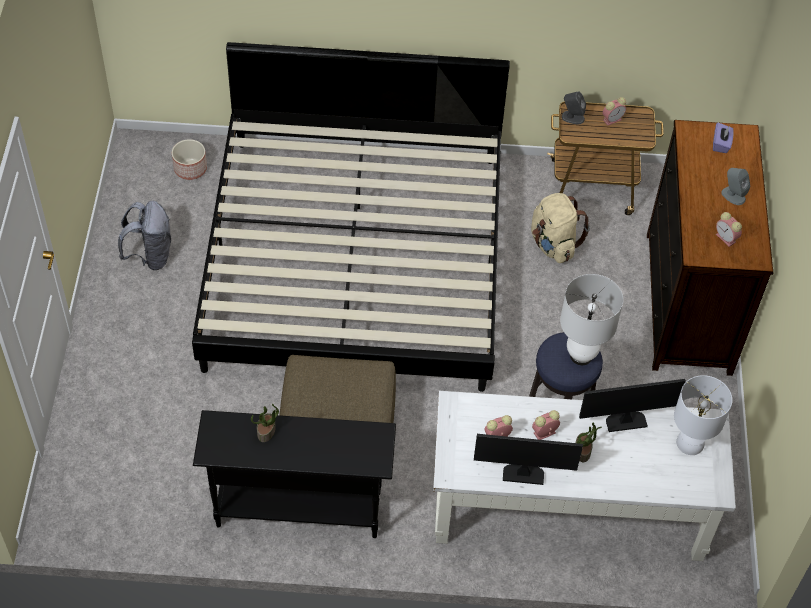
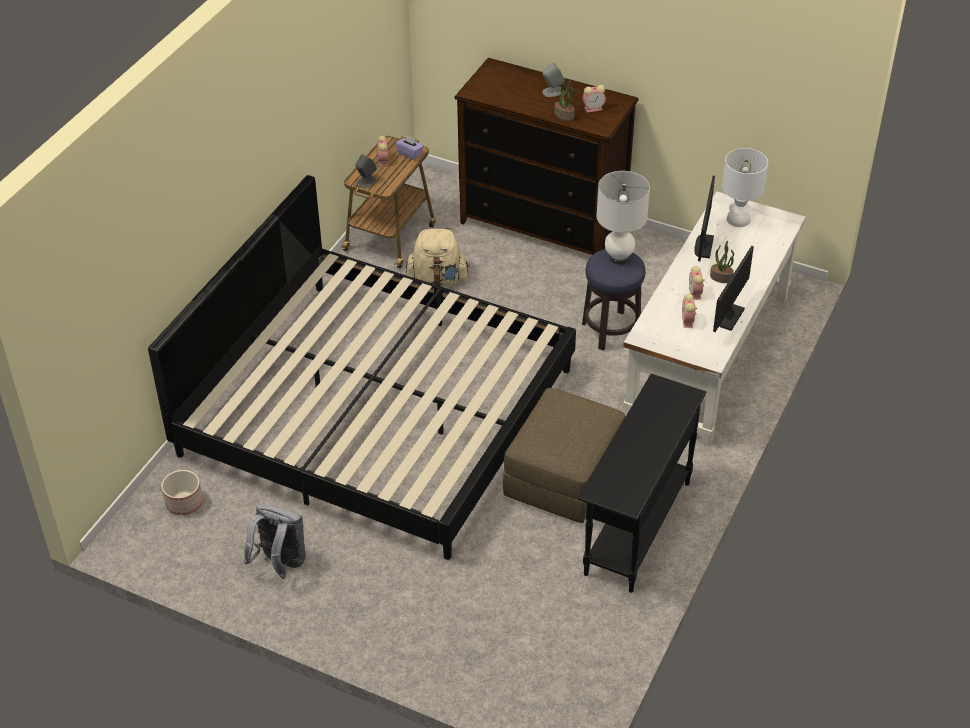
camera: 65 degrees left, 10 degrees down
potted plant [251,404,279,442] -> potted plant moved to [555,79,574,121]
purple tissue box [713,123,734,153] -> purple tissue box moved to [395,135,424,160]

